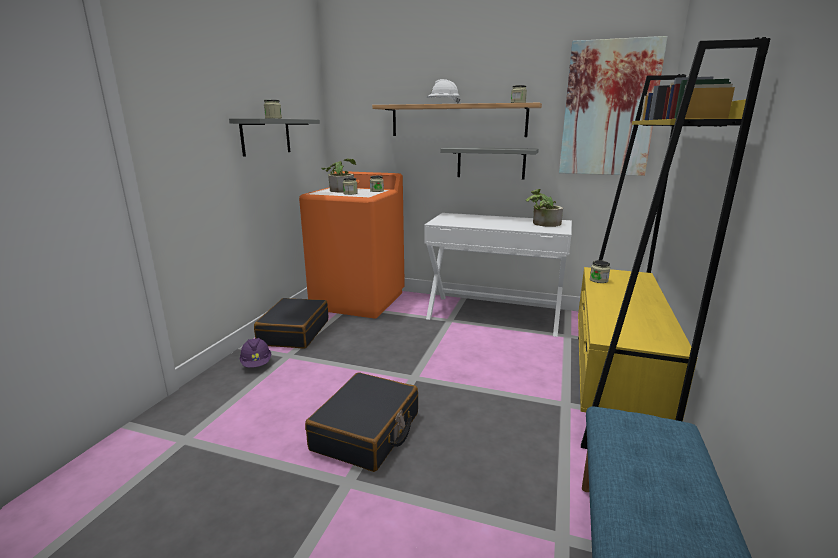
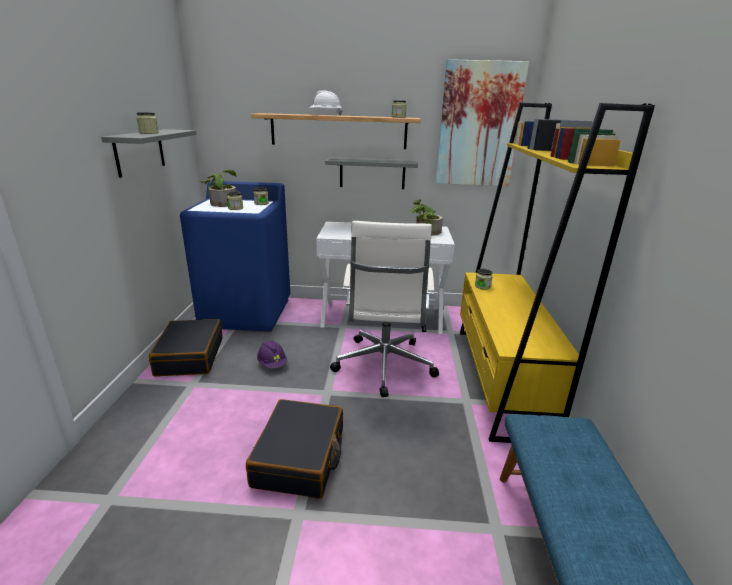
camera: 15 degrees left, 5 degrees up
purple hard hat [239,338,272,368] -> purple hard hat moved to [257,341,287,369]
orange washing machine [299,171,405,318] -> blue washing machine [180,181,290,332]
none -> white office chair [330,221,439,397]

